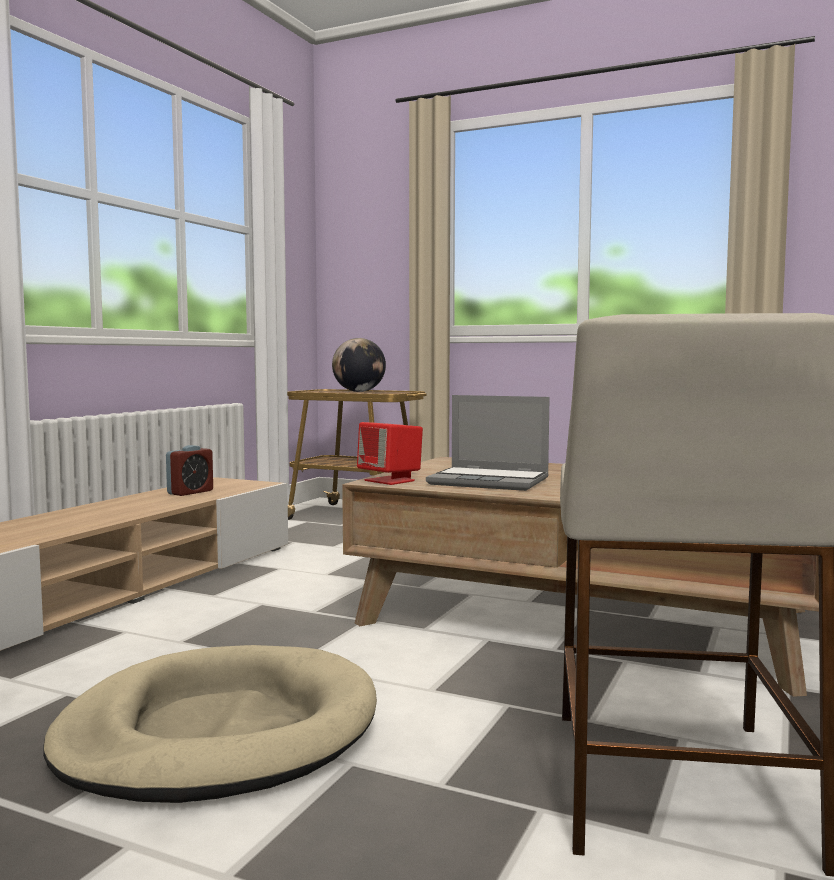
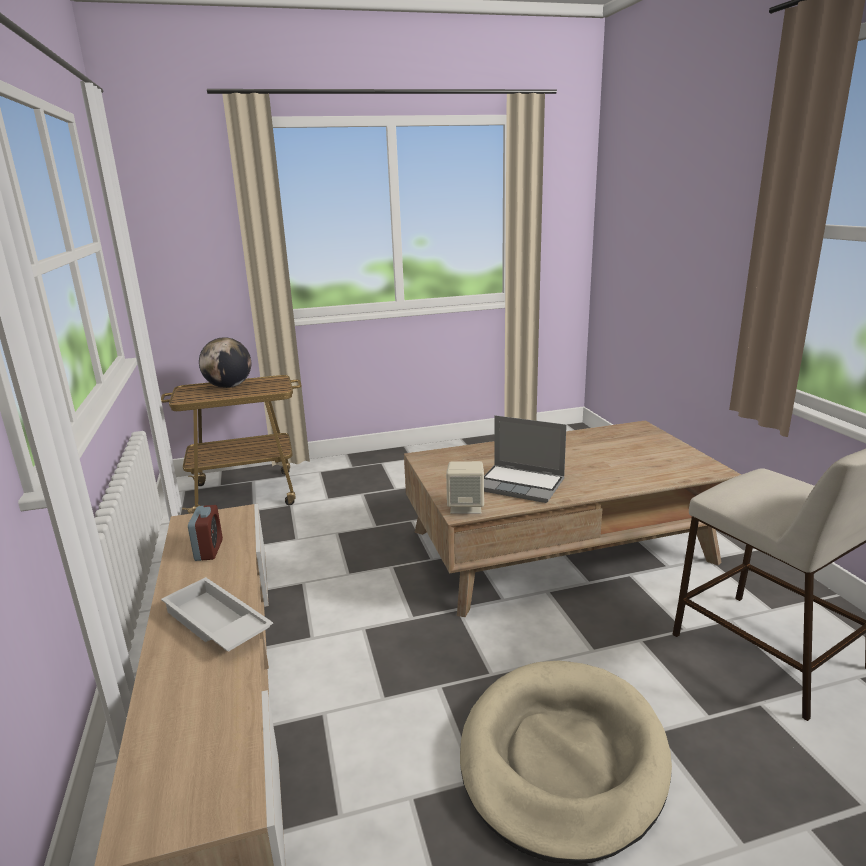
camera: 40 degrees left, 15 degrees up
red speaker [357,422,423,485] -> beige speaker [446,461,484,514]
laptop [426,395,550,491] -> laptop turned 45 degrees clockwise [484,415,567,503]
none -> white tray [161,577,273,652]

